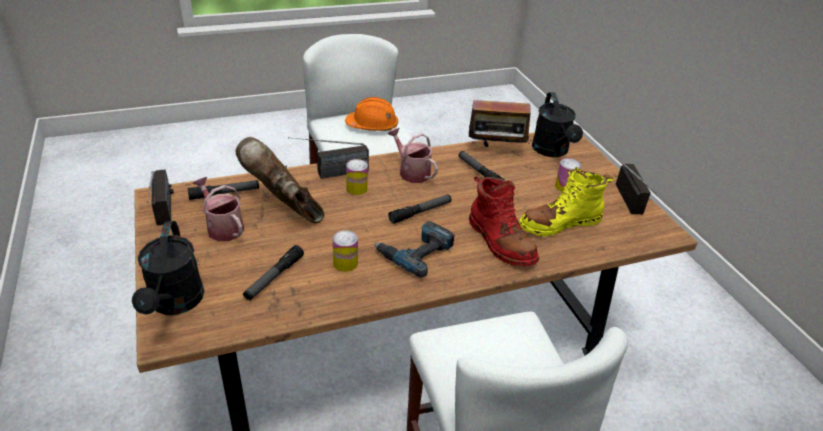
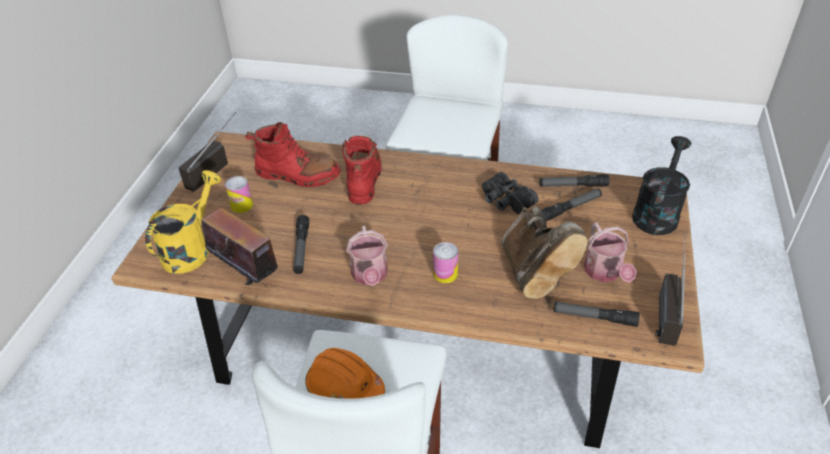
camera: 145 degrees left, 5 degrees up
radio [288,137,369,179] -> none
can [333,230,358,272] -> black binoculars [482,172,539,214]
power drill [374,221,455,277] -> none
flashlight [388,194,452,224] -> flashlight moved to [539,174,610,187]
yellow boot [519,167,613,237] -> red boot [245,122,341,187]
black watering can [532,92,583,158] -> yellow watering can [145,170,221,274]

